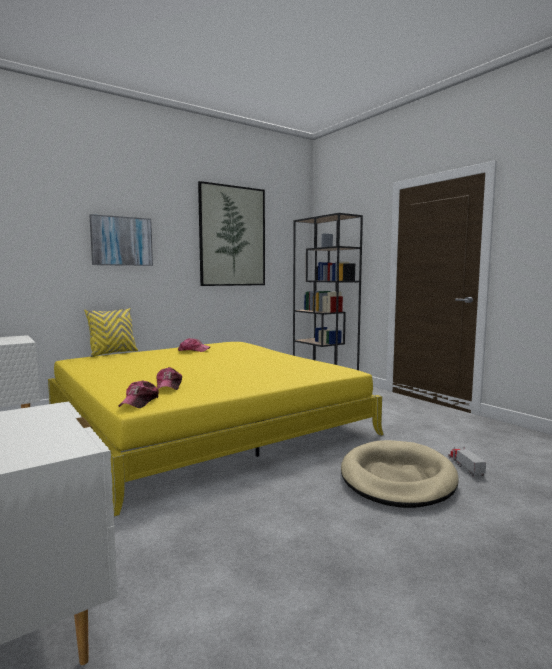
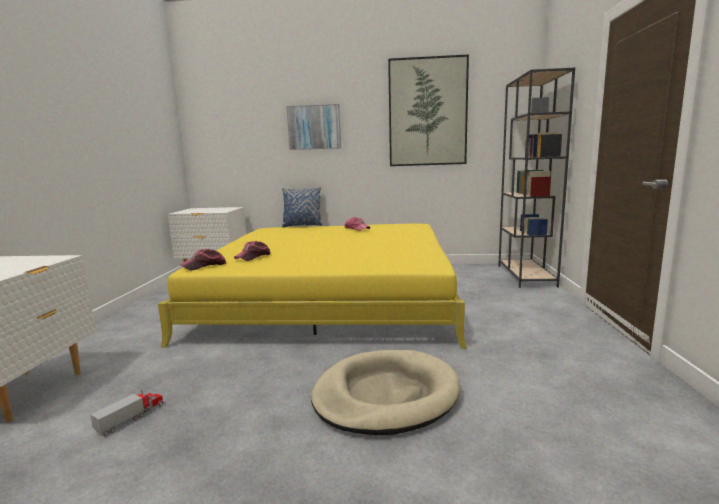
camera: 40 degrees right, 5 degrees up
yellow pillow [84,308,138,357] -> blue pillow [282,187,322,227]
toy truck [448,447,486,477] -> toy truck moved to [91,390,165,436]

